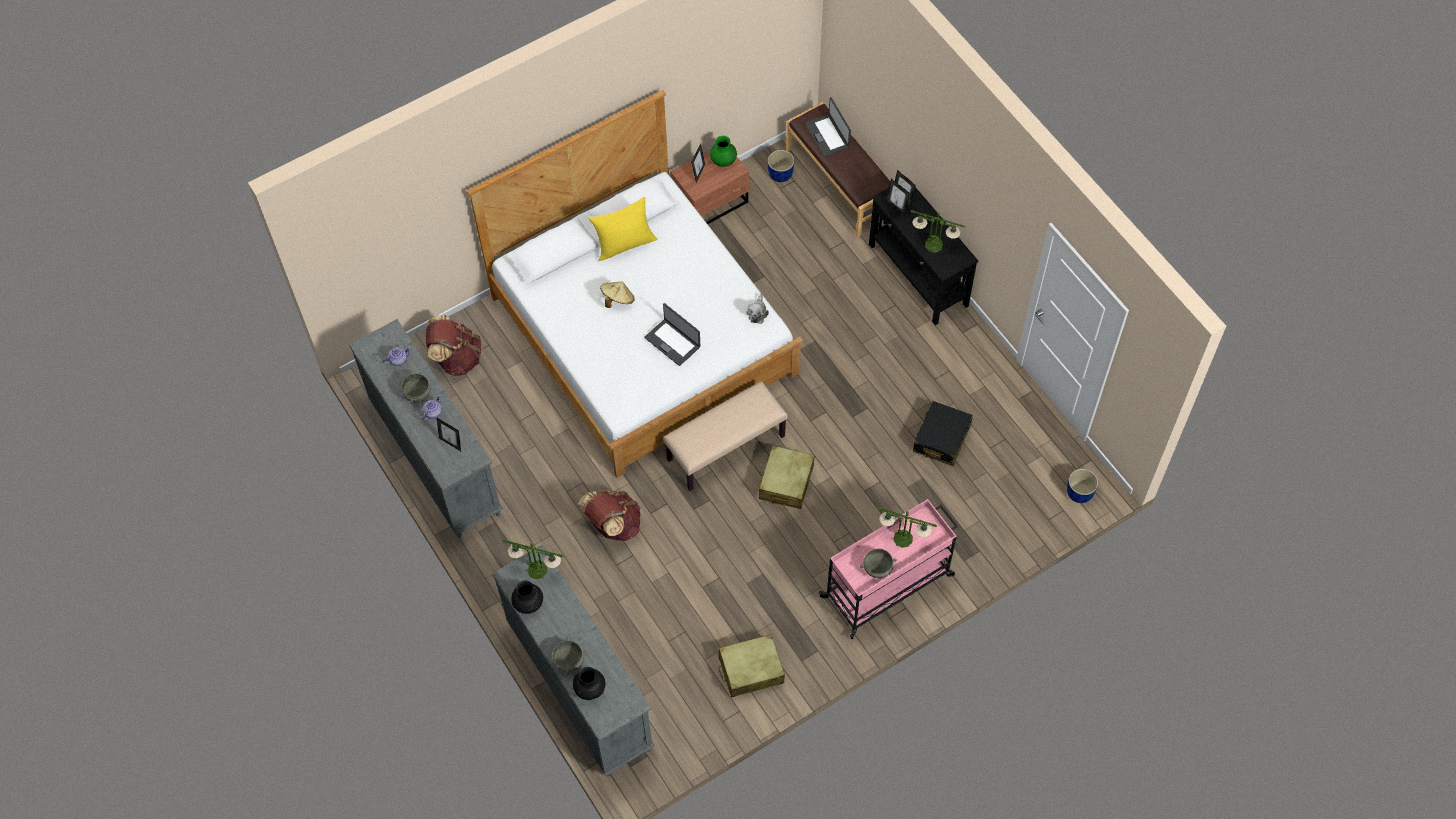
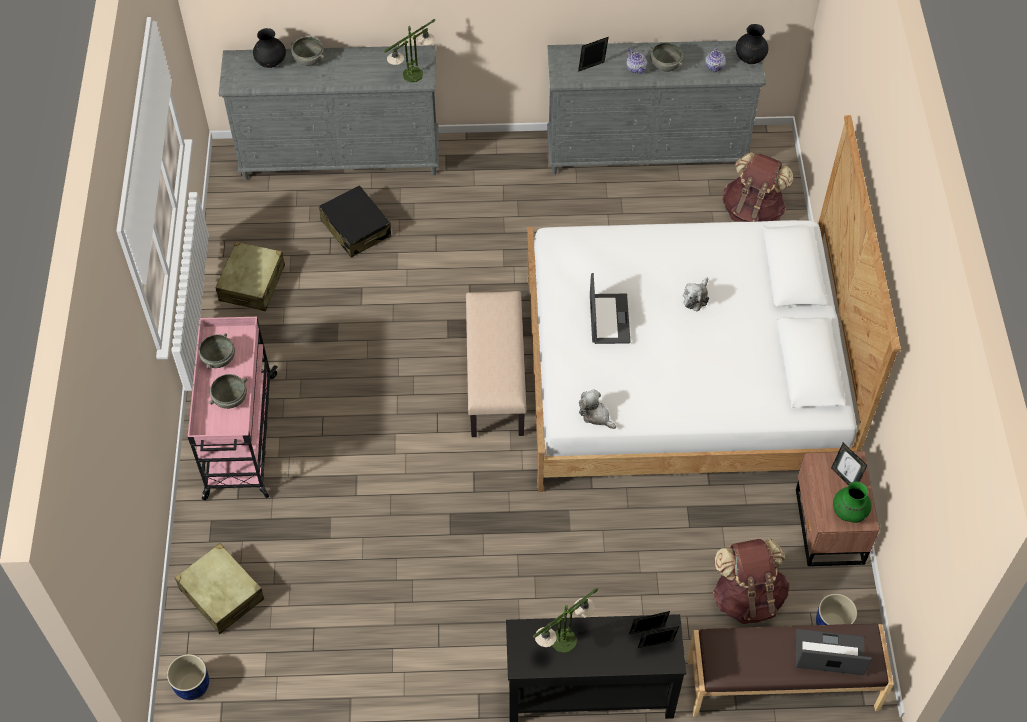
camera: 120 degrees right, 5 degrees down
black vase [511,581,543,614] -> black vase moved to [736,24,768,64]
brown backpack [578,491,641,541] -> brown backpack moved to [713,539,789,624]
yellow pillow [588,197,657,261] -> none
beige hat [600,282,635,308] -> plush toy [683,278,709,311]
laptop [644,303,700,366] -> laptop turned 105 degrees clockwise [590,273,631,344]
beige suitcase [759,445,814,509] -> beige suitcase moved to [175,543,264,634]
table lamp [877,507,937,548] -> grey bowl [209,374,247,409]
black suitcase [913,401,973,466] -> black suitcase moved to [319,185,391,258]

